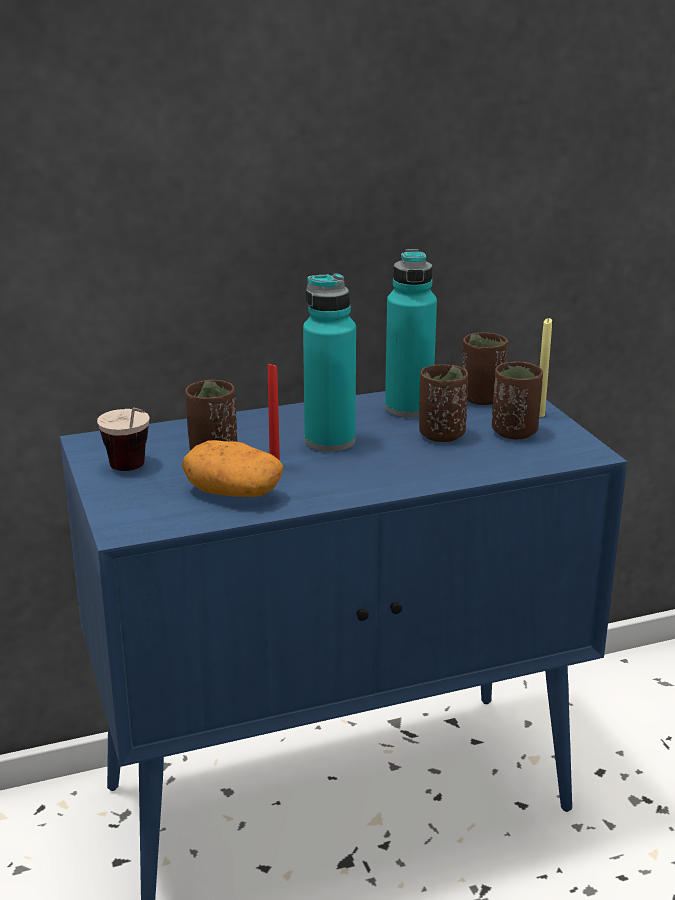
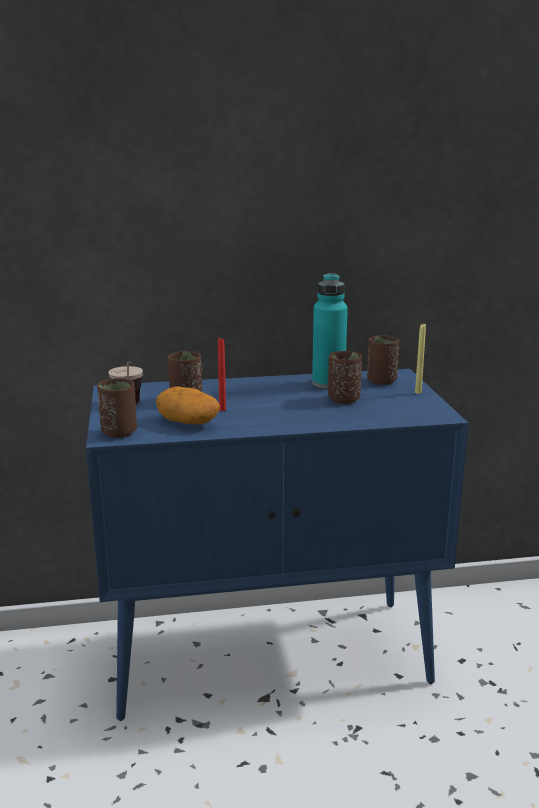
camera: 10 degrees right, 5 degrees down
turquoise bottle [303,274,356,452] -> none
brown cup [492,362,543,439] -> brown cup moved to [97,378,137,438]

